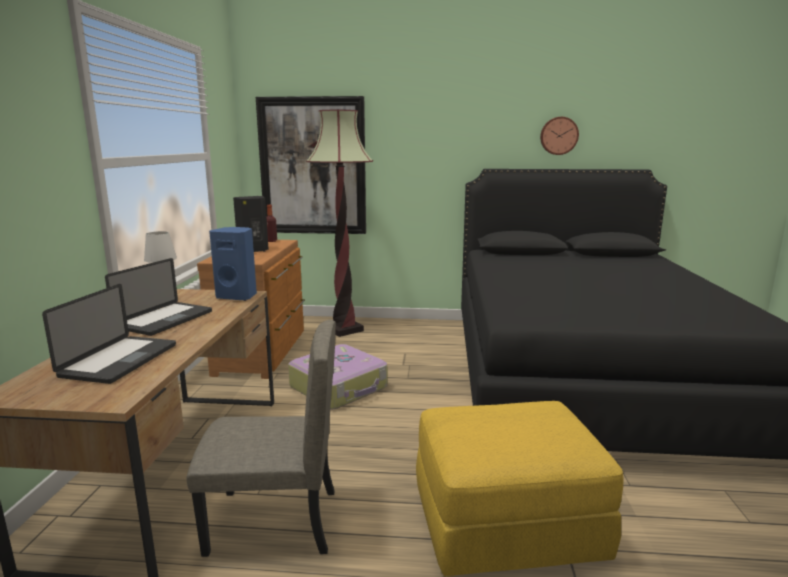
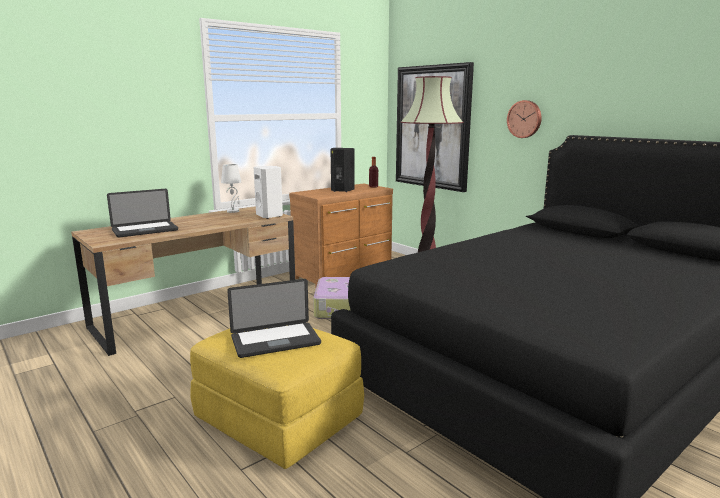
camera: 45 degrees right, 0 degrees up
laptop [105,258,212,336] -> laptop moved to [227,279,321,358]
beige chair [186,320,336,557] -> none
blue speaker [209,227,257,301] -> white speaker [254,166,283,219]
wall clock [540,117,579,155] -> wall clock moved to [507,100,542,138]

